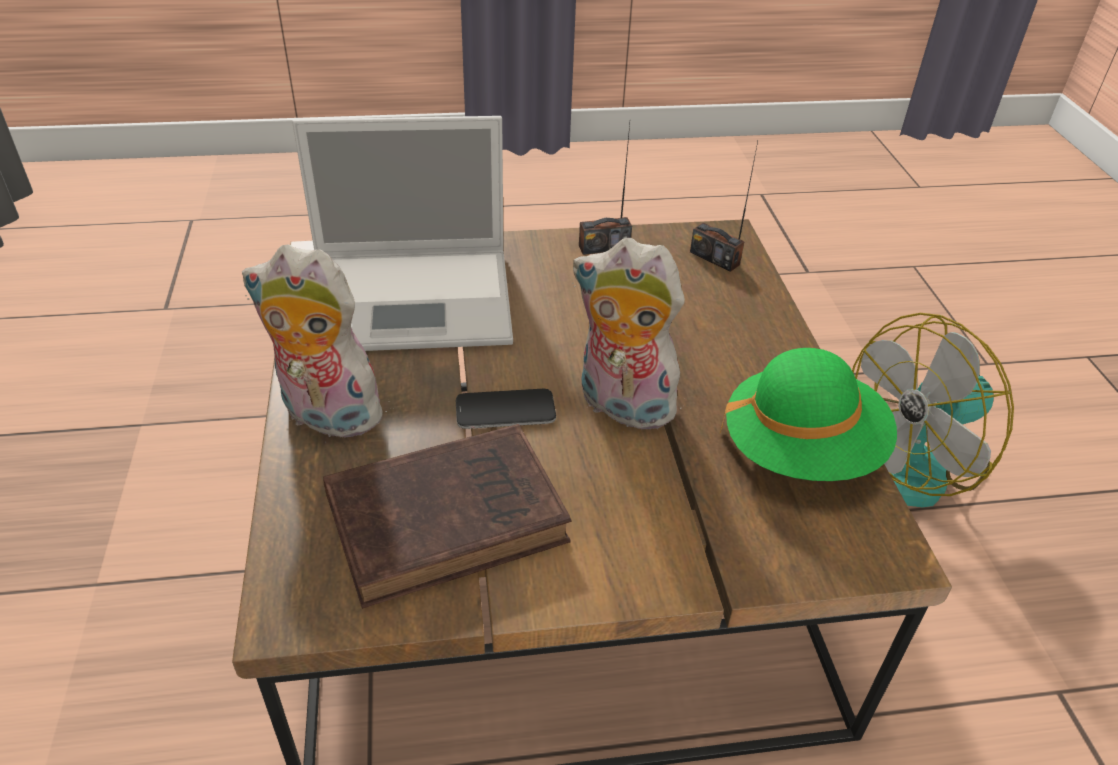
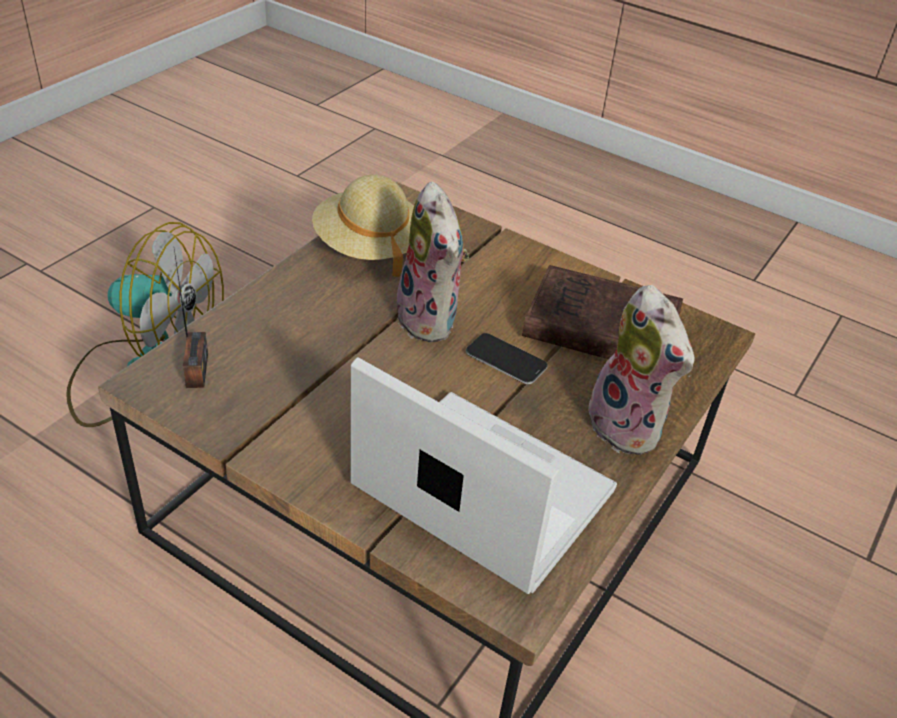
camera: 140 degrees left, 0 degrees up
radio [579,124,632,255] -> none
green hat [720,348,897,481] -> beige hat [312,174,414,277]

